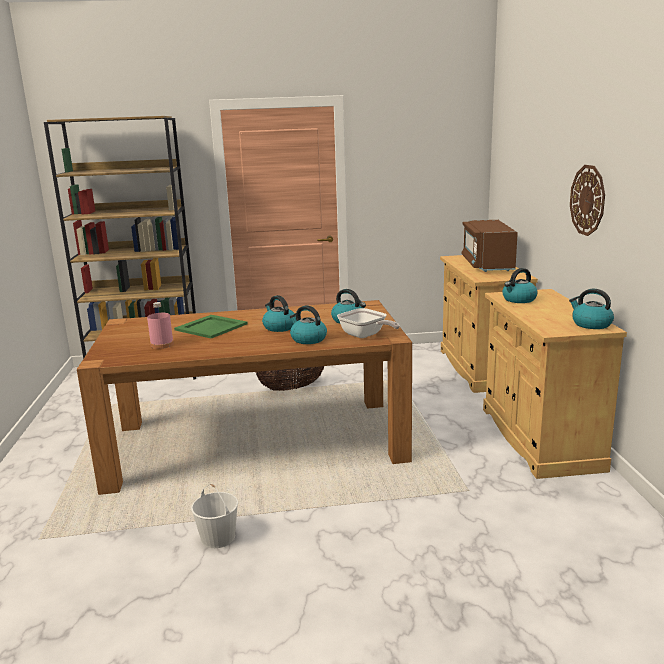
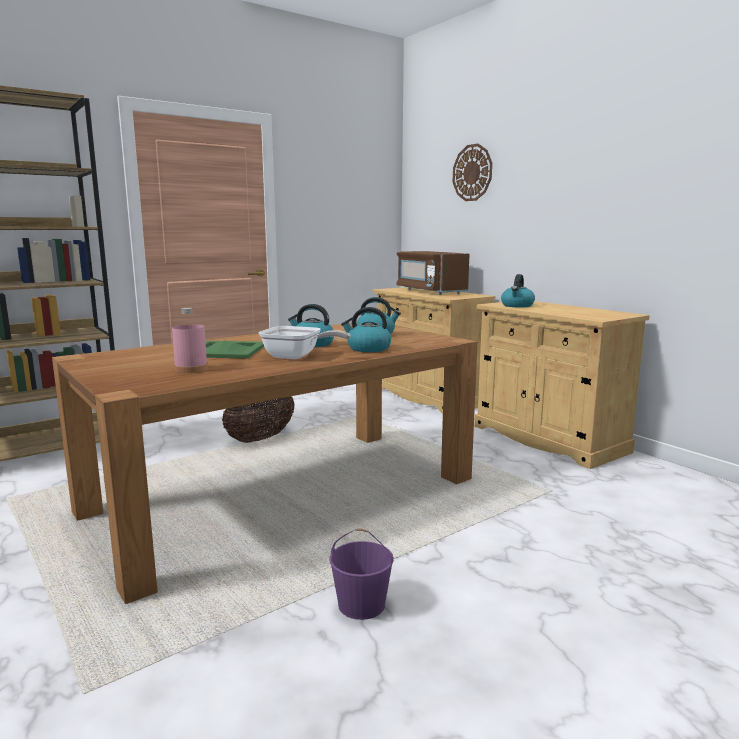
camera: 30 degrees left, 5 degrees down
white bucket [191,484,238,548] -> purple bucket [329,528,394,620]
frying pan [337,308,400,338] -> frying pan moved to [258,326,351,359]
kettle [569,289,614,329] -> none
wall clock [570,165,605,236] -> wall clock moved to [453,143,492,201]

